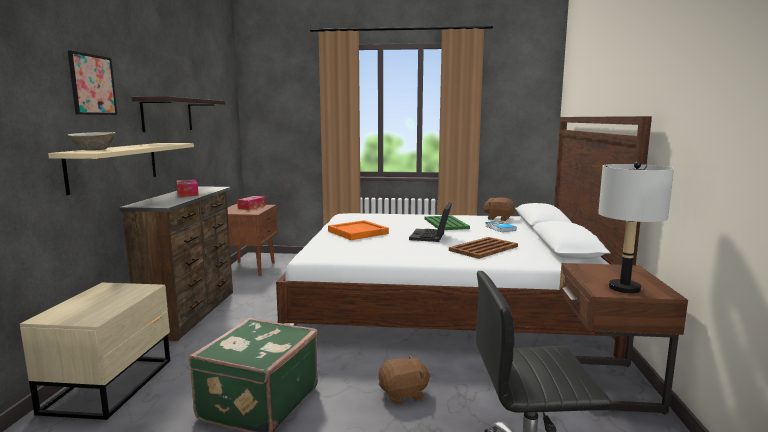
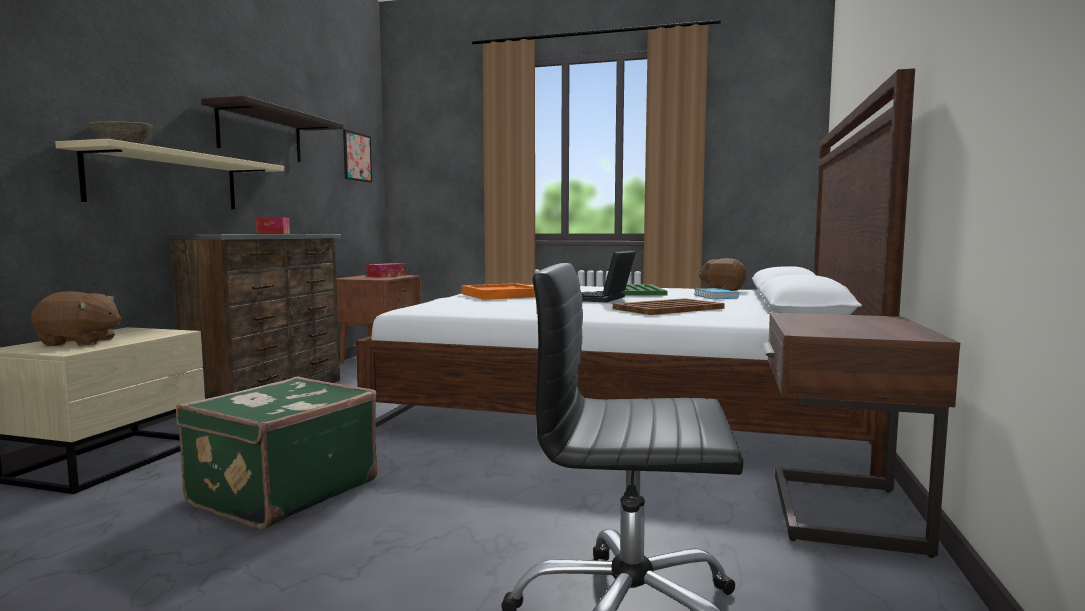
camera: 10 degrees right, 5 degrees down
picture [68,50,117,115] -> picture moved to [343,129,372,183]
brown plush toy [378,355,431,404] -> brown plush toy moved to [31,291,122,346]
grey table lamp [598,162,674,293] -> none

